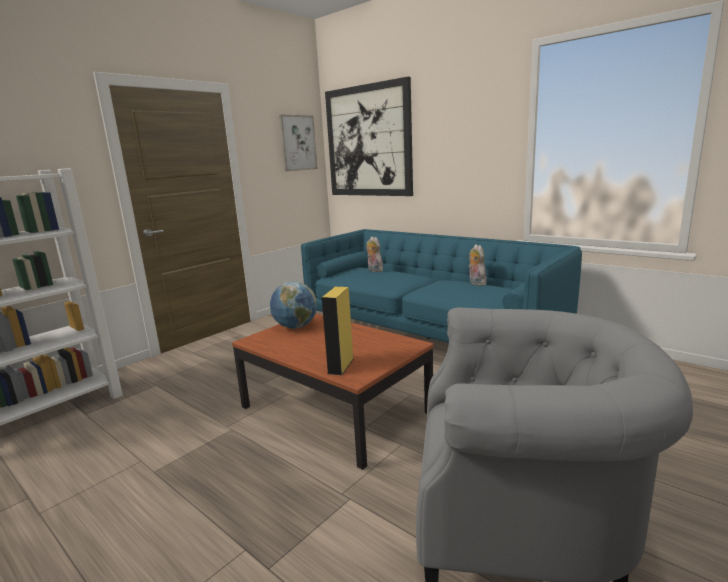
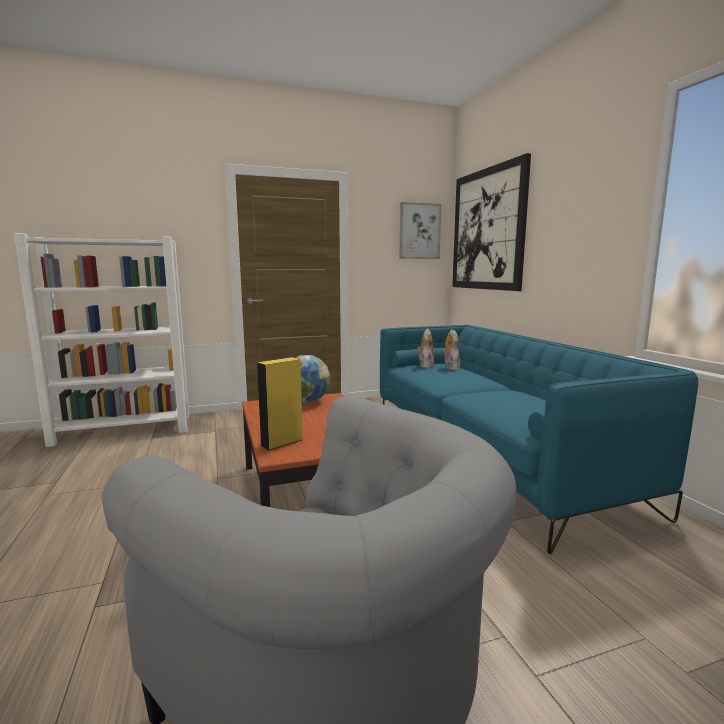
camera: 30 degrees right, 5 degrees down
plush toy [469,244,486,286] -> plush toy moved to [417,329,434,368]

